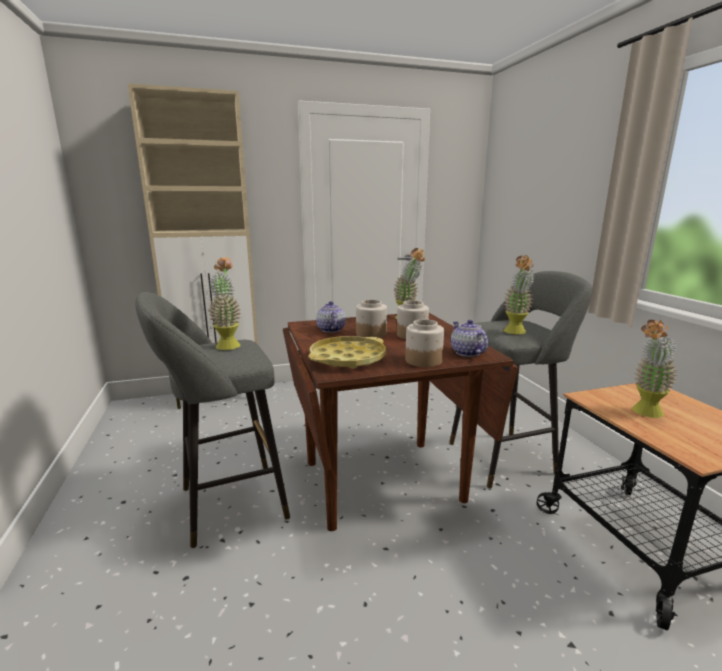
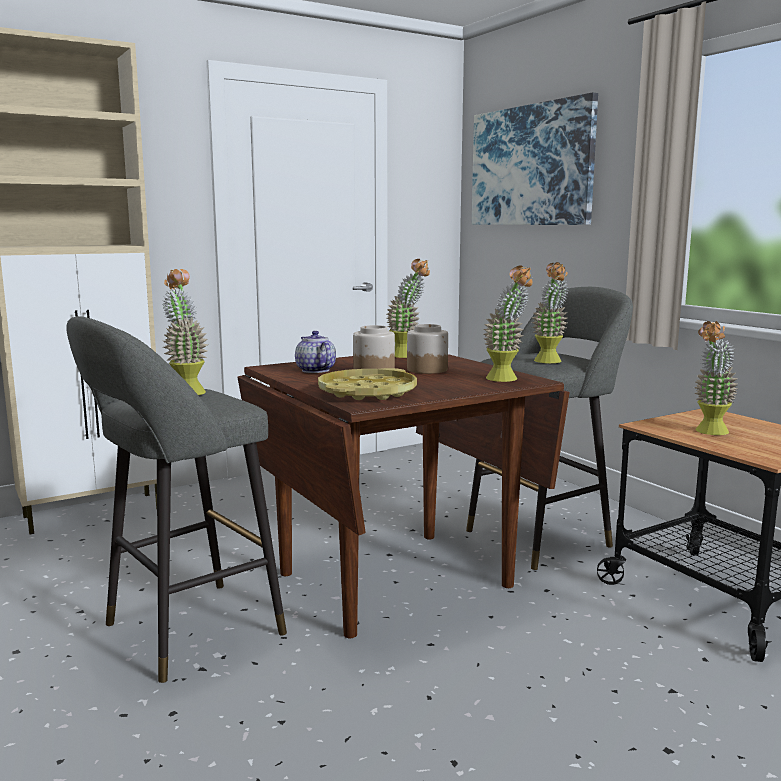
camera: 15 degrees left, 5 degrees down
jar [405,319,444,367] -> none
teapot [451,320,488,357] -> potted plant [484,265,533,382]
none -> picture [472,92,598,225]

